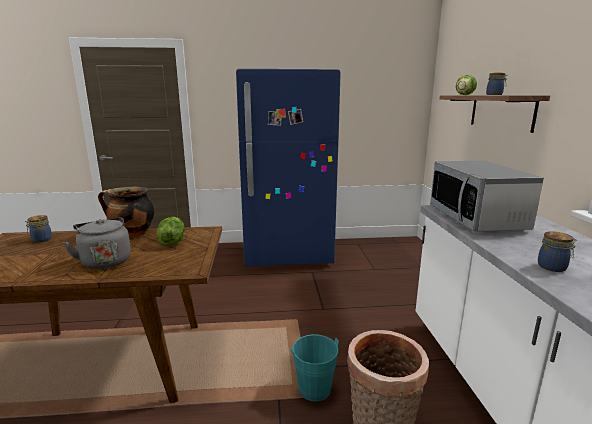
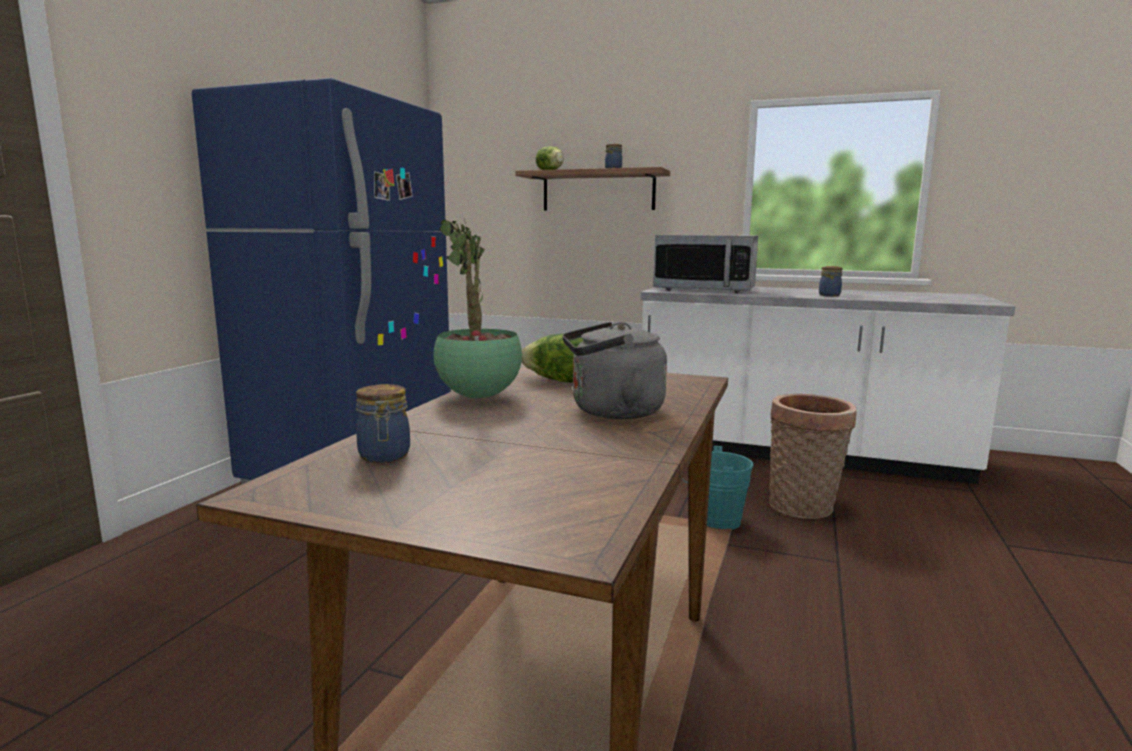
camera: 65 degrees left, 5 degrees down
cooking pot [98,187,154,237] -> potted plant [433,219,522,398]

